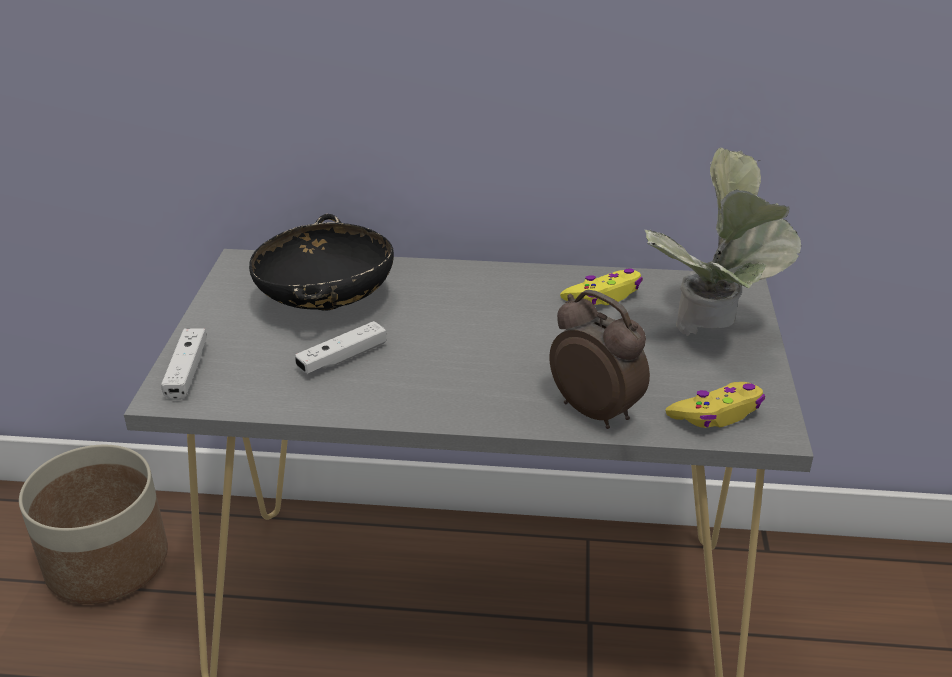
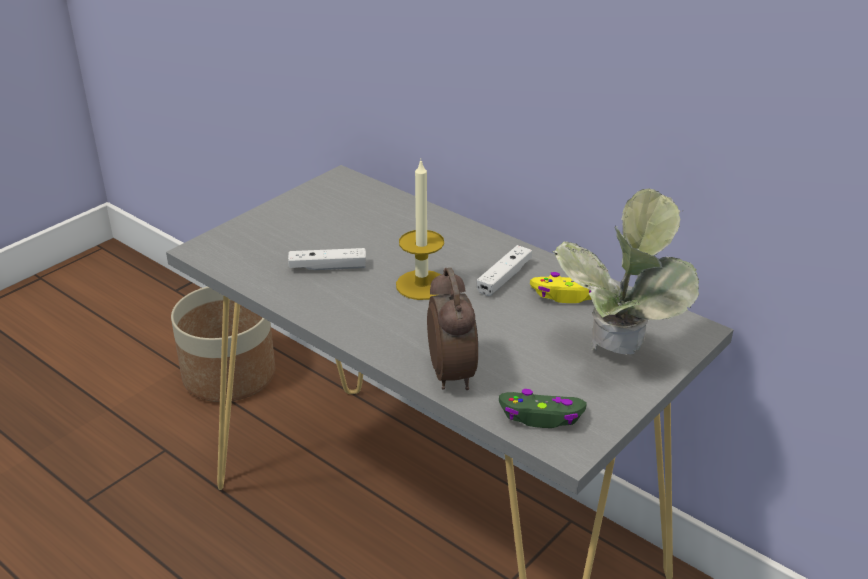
camera: 35 degrees right, 0 degrees up
white game controller [161,328,207,400] -> white game controller moved to [477,245,532,296]
black bowl [249,214,394,310] -> none
yellow game controller [665,382,765,428] -> green game controller [499,389,587,428]
none -> candle [396,158,444,300]

